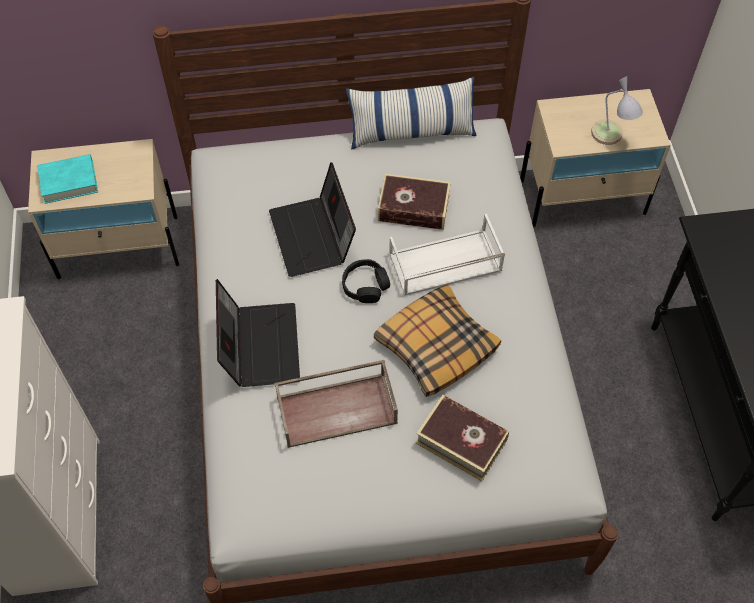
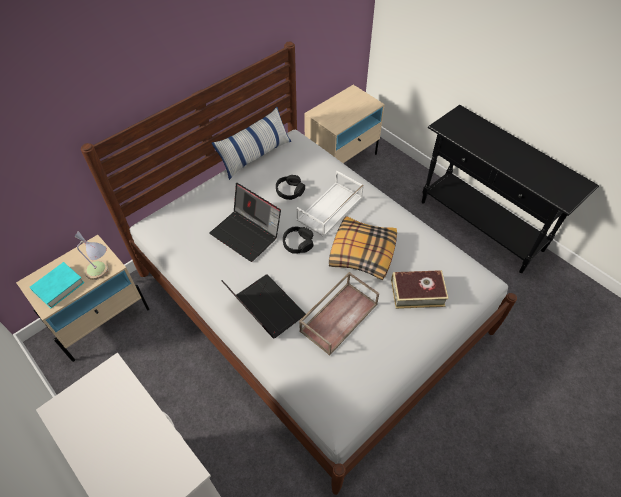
camera: 35 degrees left, 5 degrees down
book [378,174,451,230] -> black headphones [276,175,305,200]
table lamp [591,76,643,145] -> table lamp moved to [74,231,109,280]

